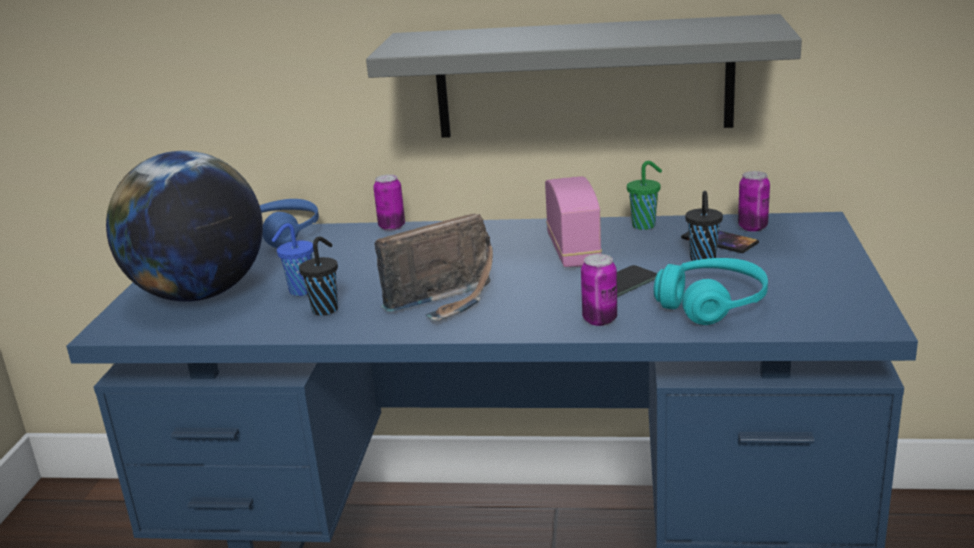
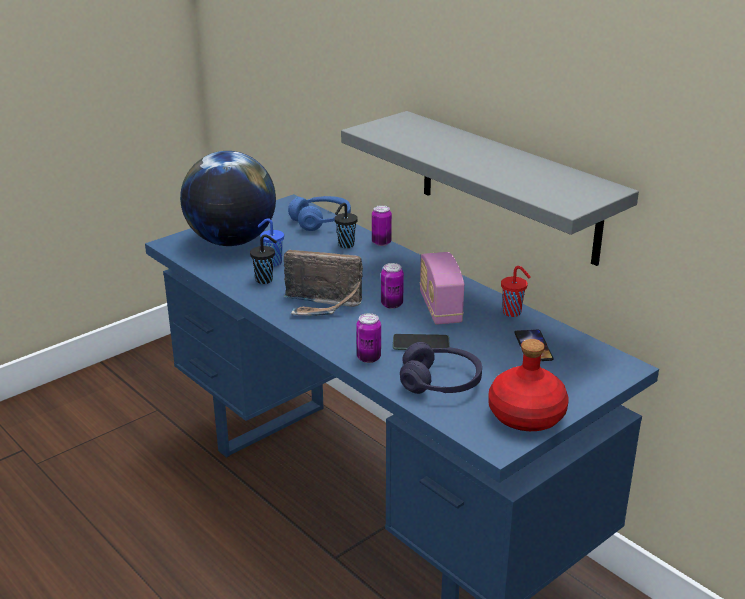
camera: 40 degrees right, 5 degrees up
radio [545,176,602,267] -> radio turned 135 degrees clockwise [420,252,464,325]
green cup [627,161,662,230] -> red cup [501,266,531,317]
turquoise headphones [654,258,768,325] -> purple headphones [400,342,482,394]
black cup [685,191,723,261] -> black cup moved to [335,203,358,249]
can [738,171,770,232] -> can moved to [381,263,404,309]
none -> red bottle [488,339,569,431]

